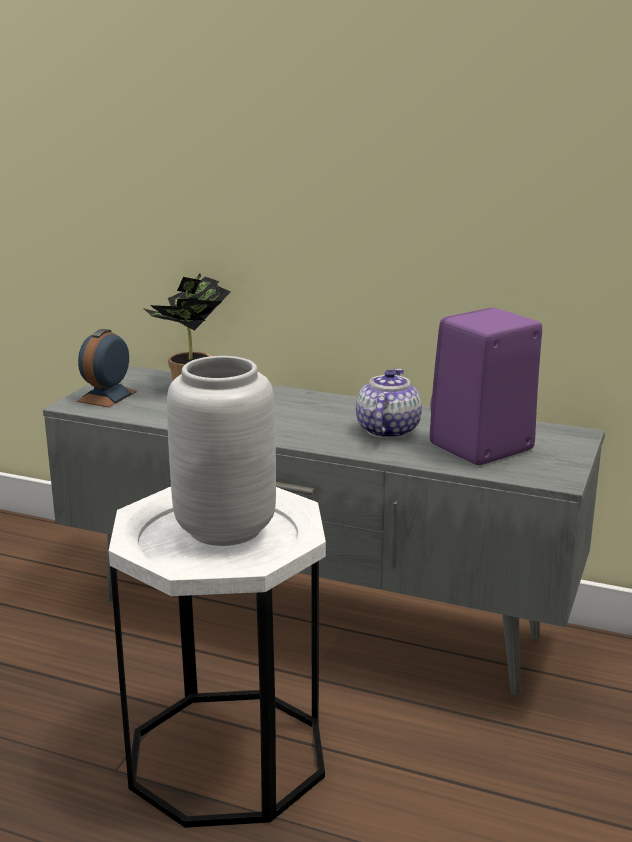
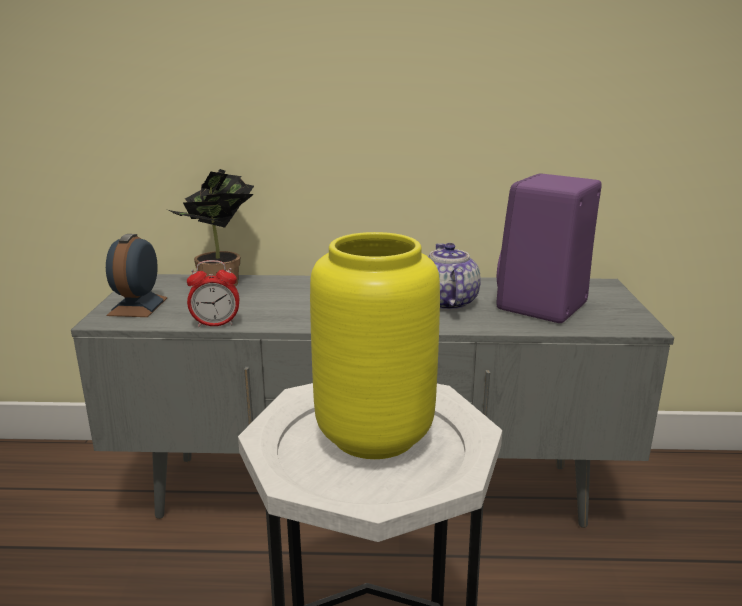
camera: 20 degrees left, 0 degrees up
grey vase [167,356,276,546] -> yellow vase [310,232,440,459]
none -> alarm clock [187,260,239,327]

